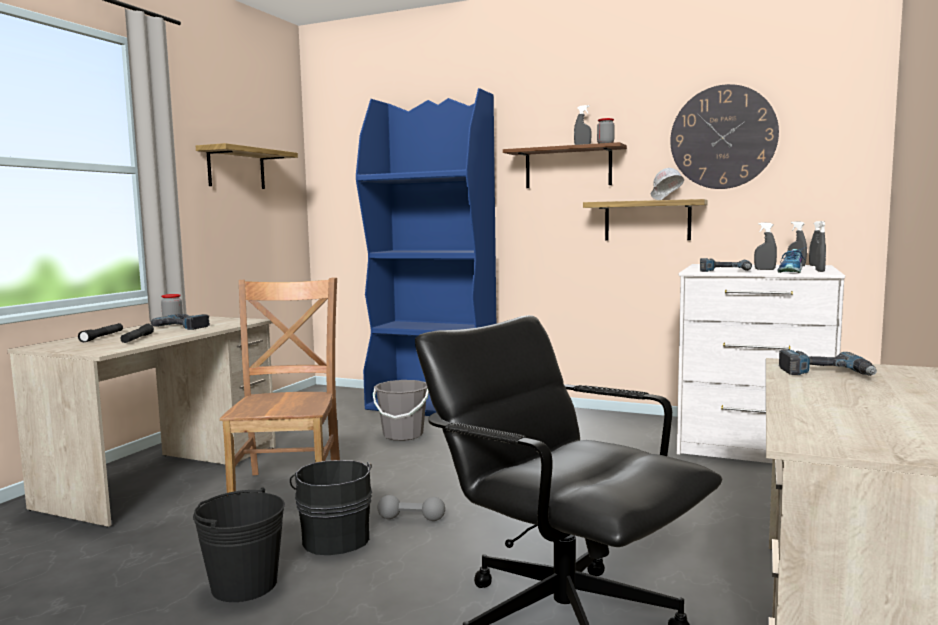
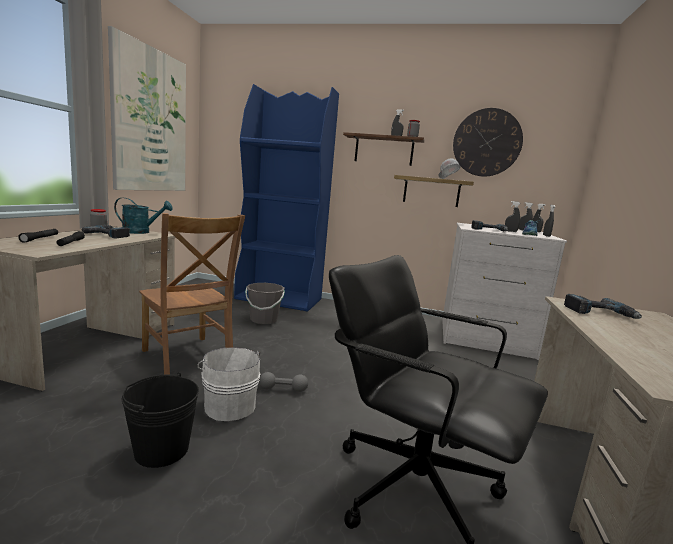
camera: 10 degrees left, 5 degrees up
shelf [196,143,298,189] -> picture [108,26,186,191]
brown chair [220,278,340,496] -> brown chair turned 150 degrees clockwise [139,213,245,375]
black bucket [290,460,372,555] -> white bucket [198,348,261,421]
none -> turquoise watering can [114,198,173,234]

